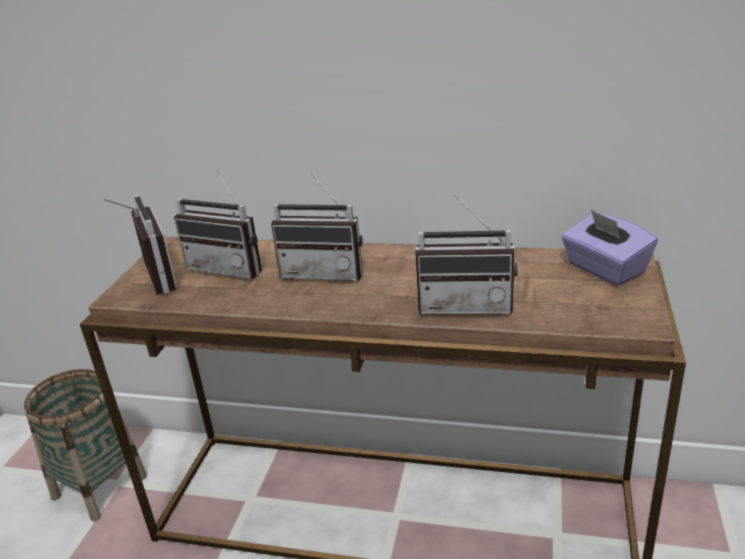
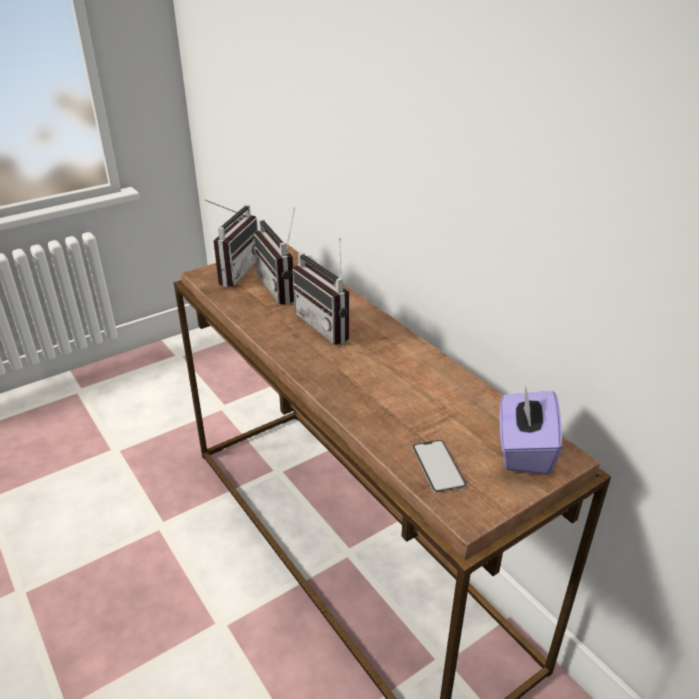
camera: 40 degrees right, 5 degrees up
basket [24,369,147,521] -> none
radio [415,194,518,314] -> none
none -> phone [412,440,466,493]

